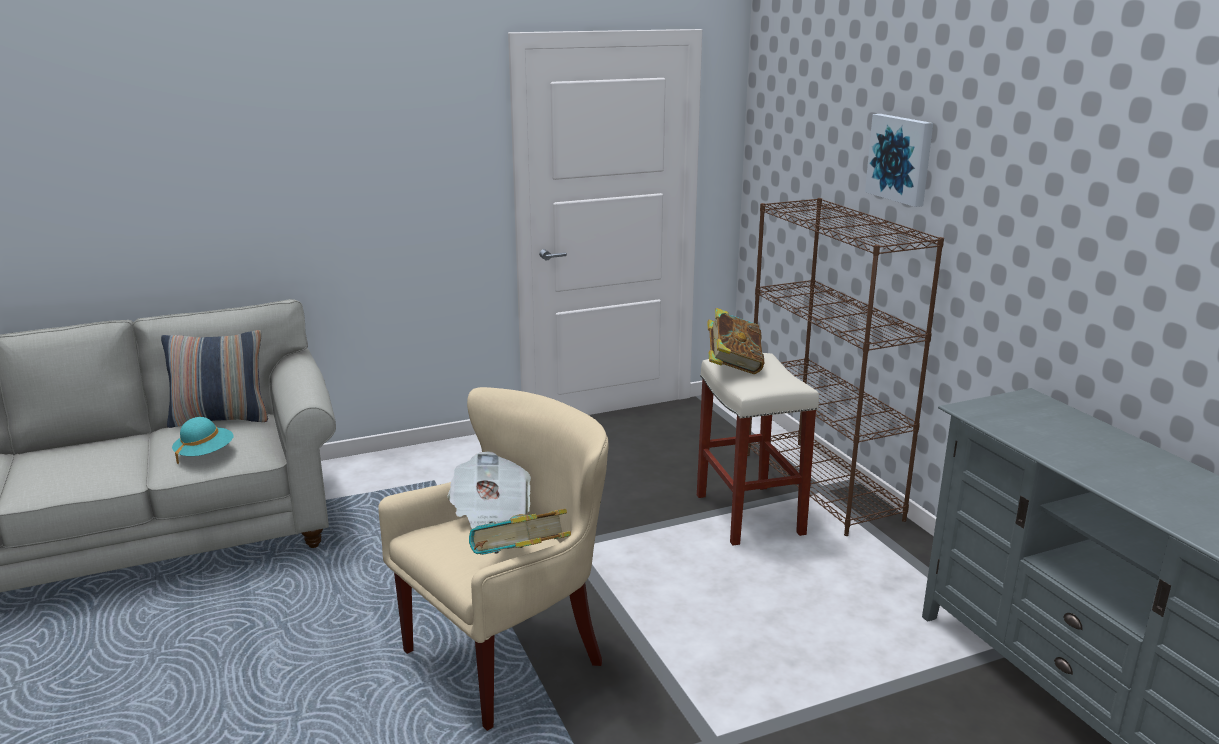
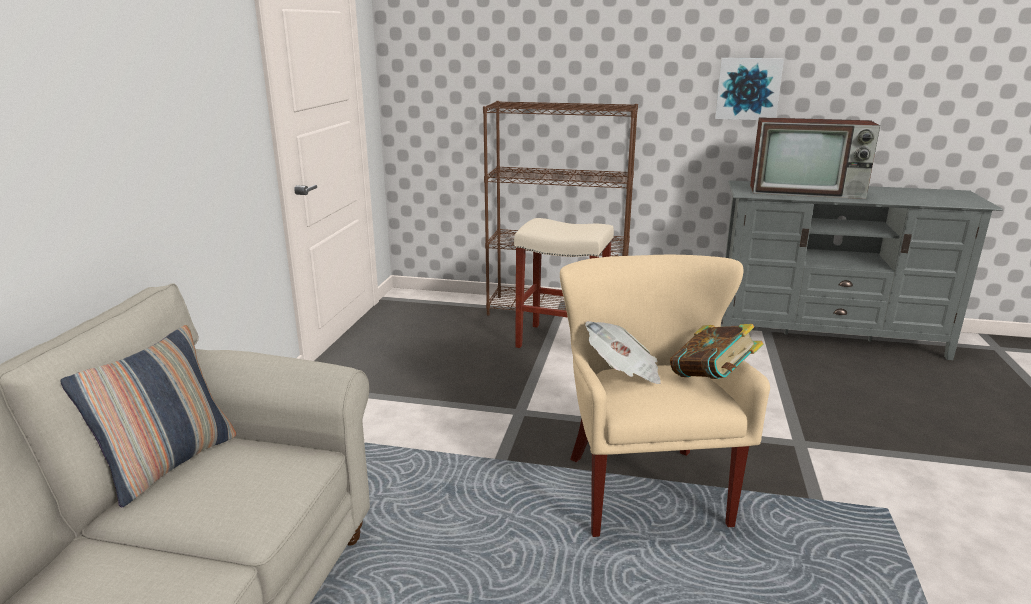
camera: 55 degrees left, 0 degrees up
turquoise hat [172,417,233,464] -> none
book [707,308,764,374] -> none
picture [865,114,933,207] -> picture moved to [715,58,784,120]
none -> television [750,117,880,199]

